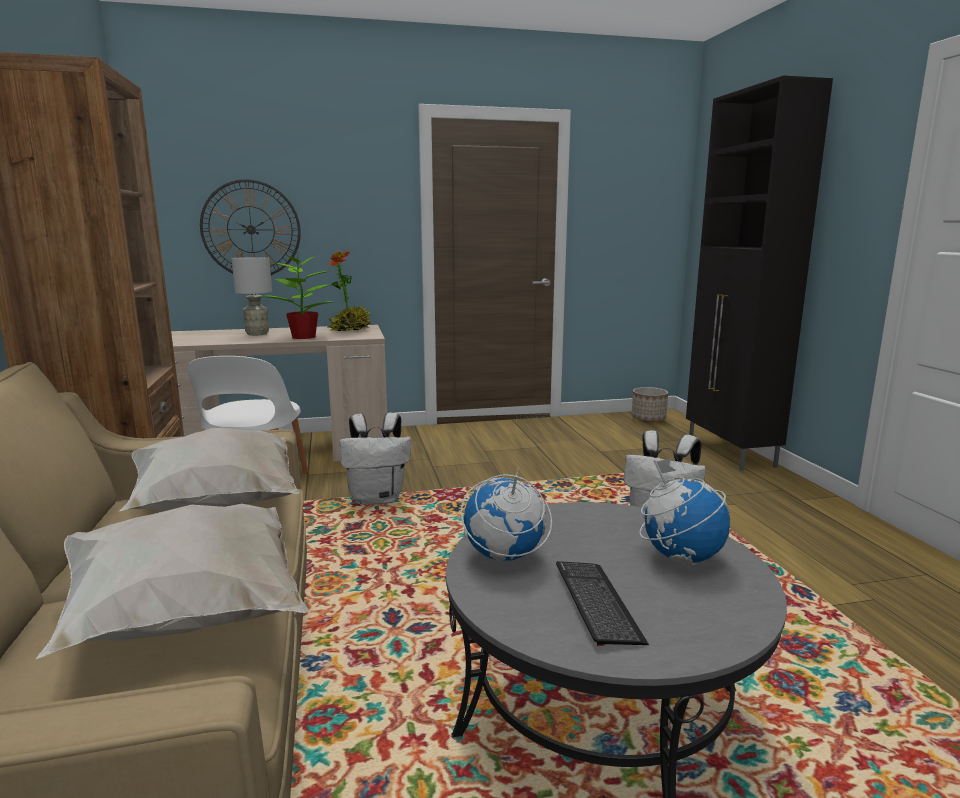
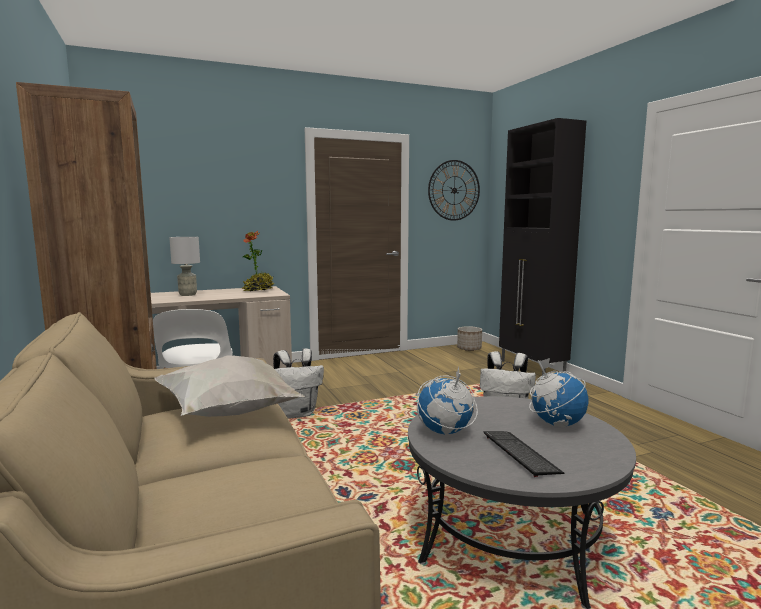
camera: 10 degrees left, 5 degrees down
white pillow [36,504,309,659] -> none
wall clock [200,179,301,275] -> wall clock moved to [428,160,480,221]
potted plant [261,252,332,339] -> none

